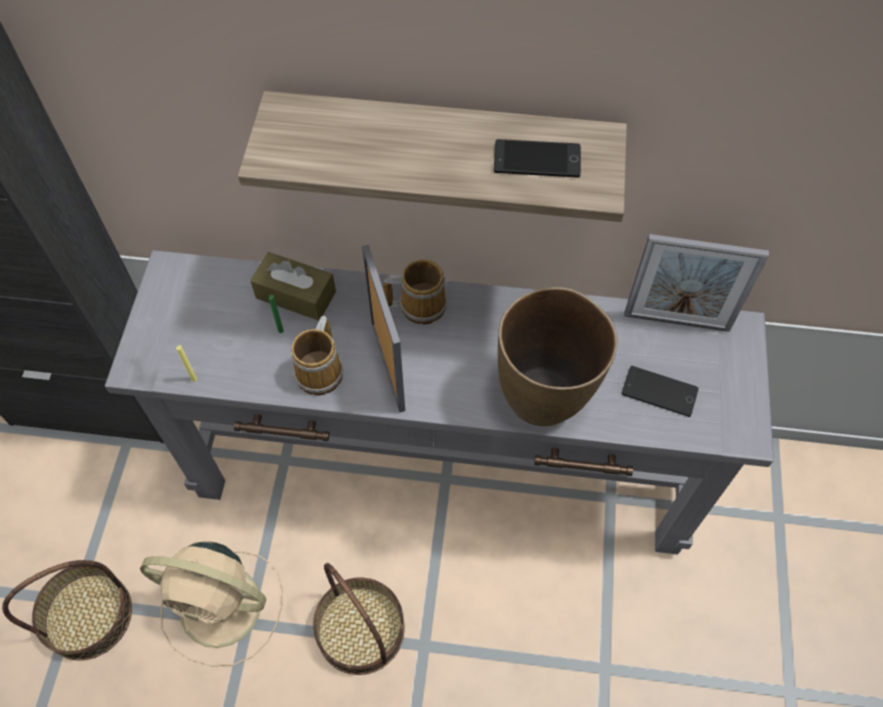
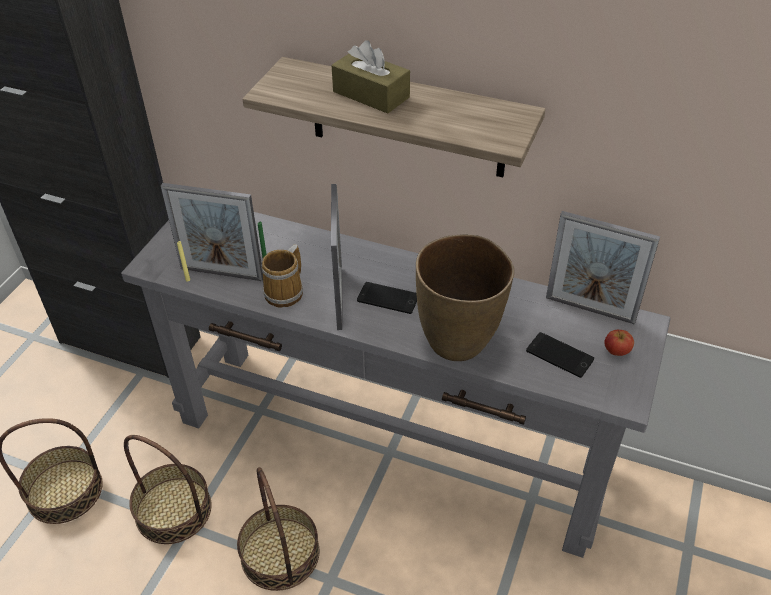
camera: 15 degrees right, 15 degrees down
beige fan [140,542,283,666] -> basket [124,435,212,544]
brown tissue box [250,252,336,321] -> brown tissue box moved to [332,40,410,113]
mug [383,259,447,324] -> none
phone [494,139,581,178] -> phone moved to [357,282,417,314]
none -> picture frame [161,183,263,281]
none -> apple [604,330,634,356]

